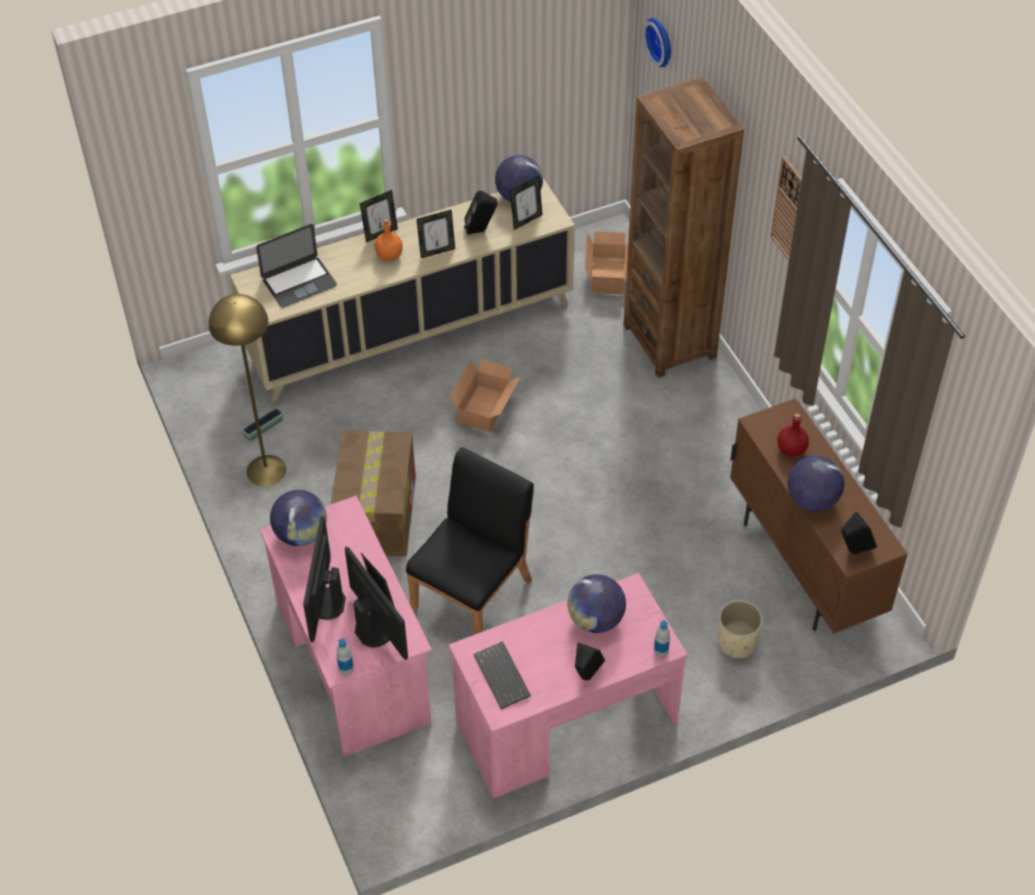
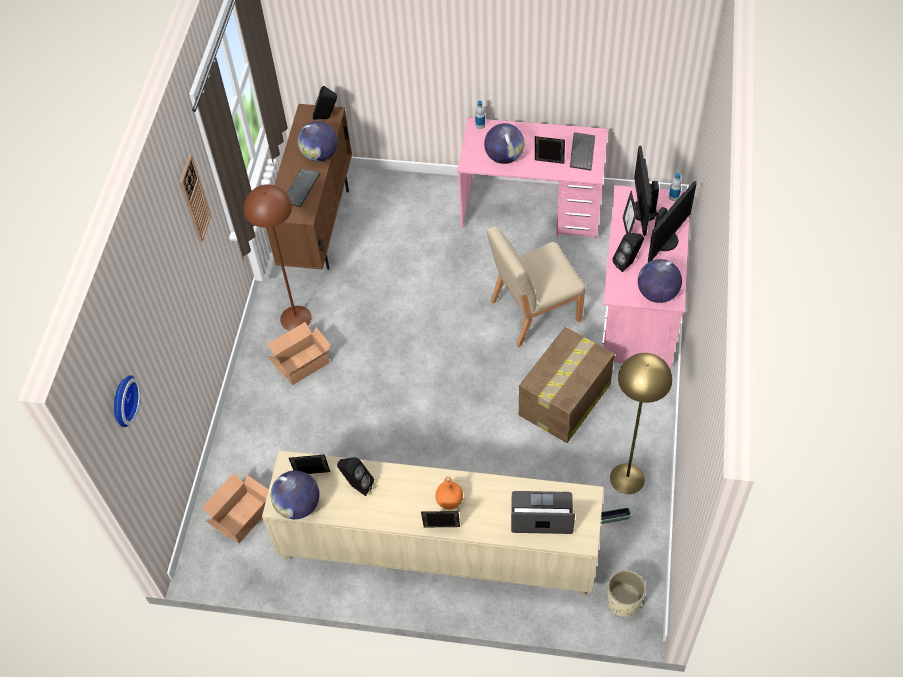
camera: 145 degrees left, 5 degrees up
black chair [406,447,534,635] -> beige chair [487,226,586,347]
picture frame [416,209,455,258] -> picture frame moved to [535,136,565,164]
cardboard box [450,359,521,432] -> cardboard box moved to [267,322,331,385]
black speaker [575,643,605,681] -> black speaker moved to [612,233,644,272]
brown bookcase [624,77,744,378] -> none
beige planter [717,600,763,659] -> beige planter moved to [607,570,646,617]
red bottle [778,413,809,457] -> keyboard [286,169,321,207]
none -> brown floor lamp [244,185,312,331]

